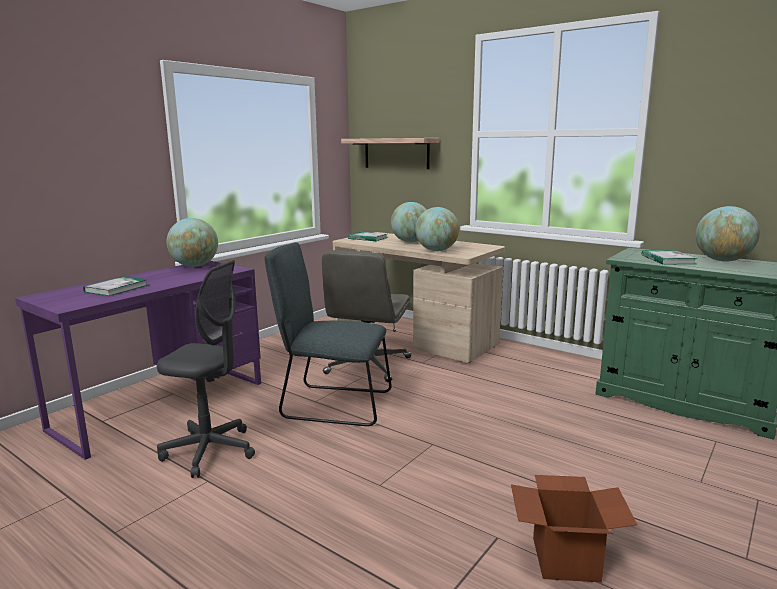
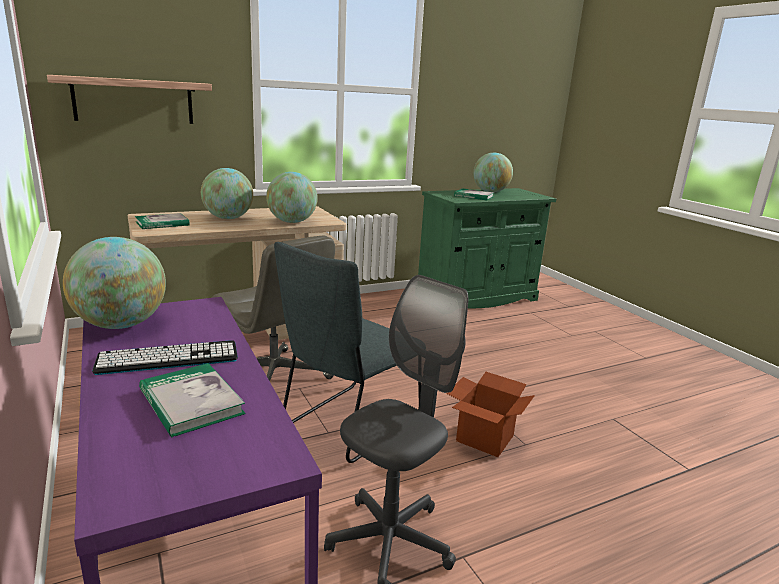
camera: 65 degrees left, 5 degrees up
cardboard box [511,475,637,582] -> cardboard box moved to [446,372,535,457]
none -> keyboard [92,340,238,375]

